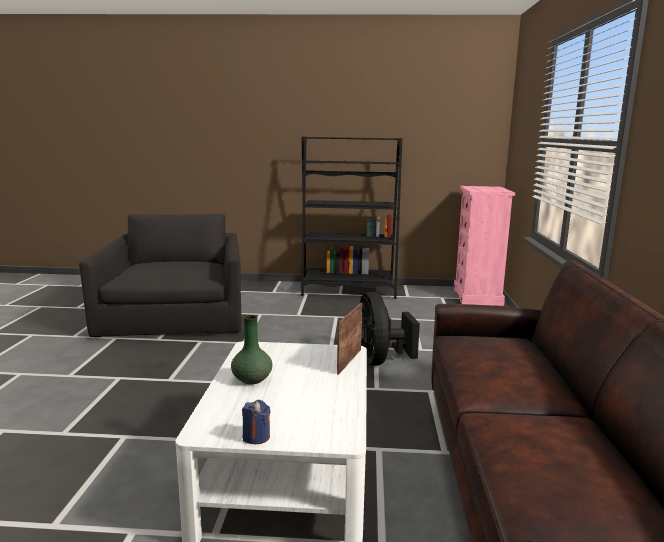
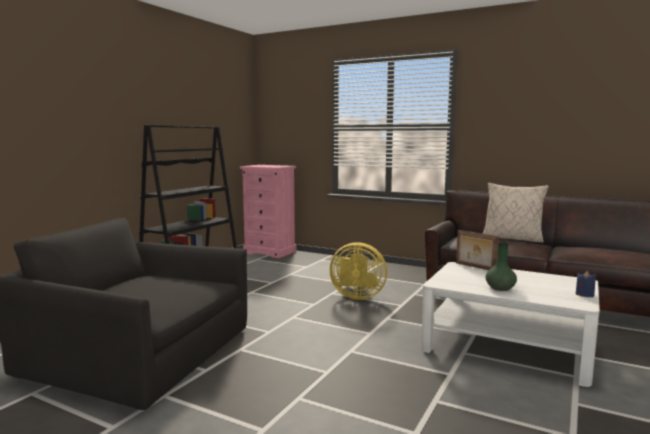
camera: 65 degrees left, 5 degrees down
black fan [360,292,420,366] -> yellow fan [330,242,387,300]
none -> beige pillow [482,183,549,243]

